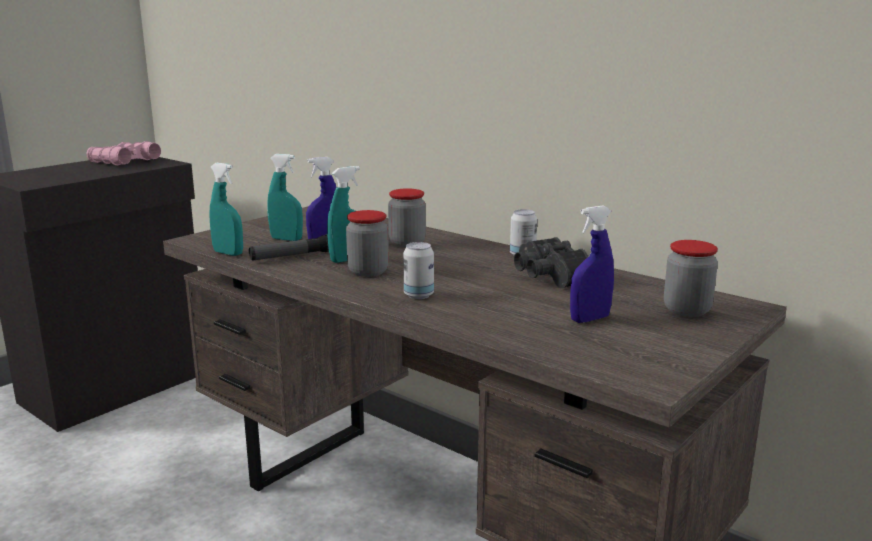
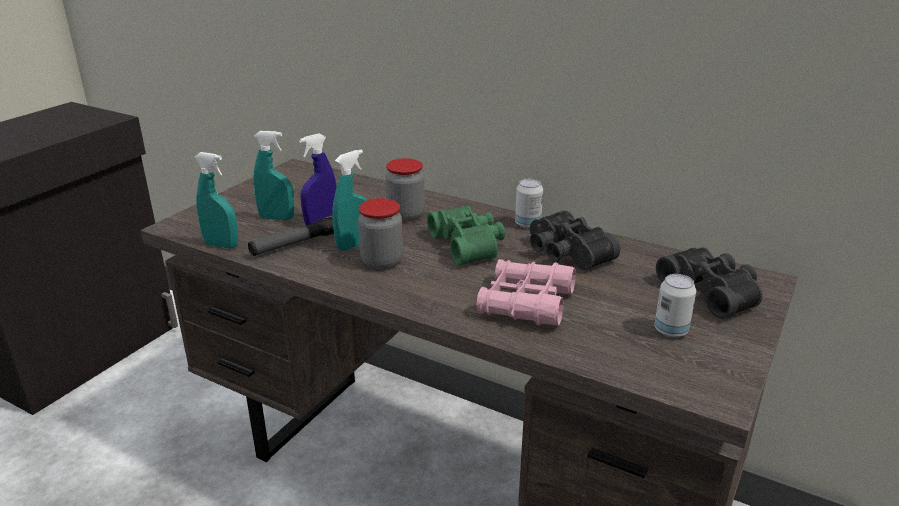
camera: 10 degrees left, 10 degrees up
pink binoculars [86,141,161,165] -> pink binoculars moved to [476,259,576,325]
can [403,242,434,299] -> can moved to [654,274,696,338]
blue spray bottle [570,206,614,323] -> none
jar [664,240,718,317] -> black binoculars [656,247,762,319]
none -> green binoculars [427,206,505,266]

